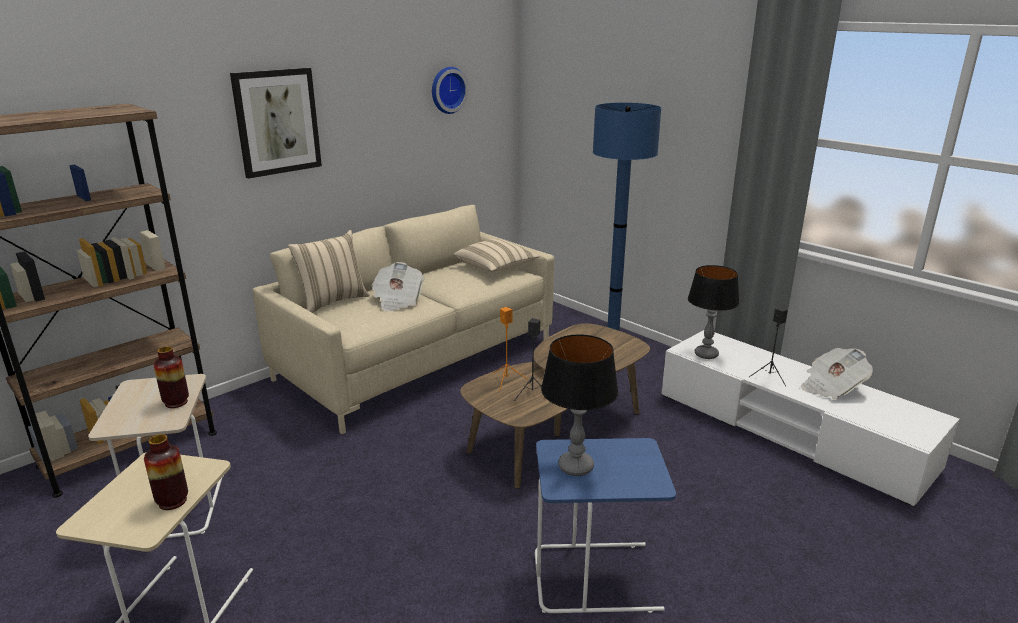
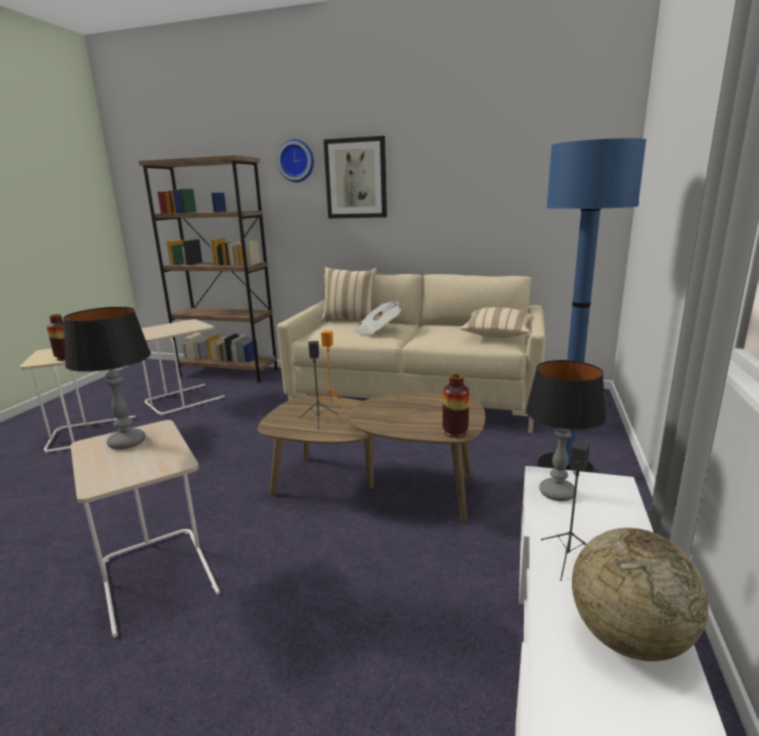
camera: 60 degrees right, 5 degrees down
vase [154,346,189,408] -> vase moved to [442,374,469,438]
wall clock [432,67,468,114] -> wall clock moved to [277,139,314,182]
blue side table [535,438,676,613] -> beige side table [71,420,220,638]
newspaper [801,348,873,399] -> globe [572,528,709,661]

